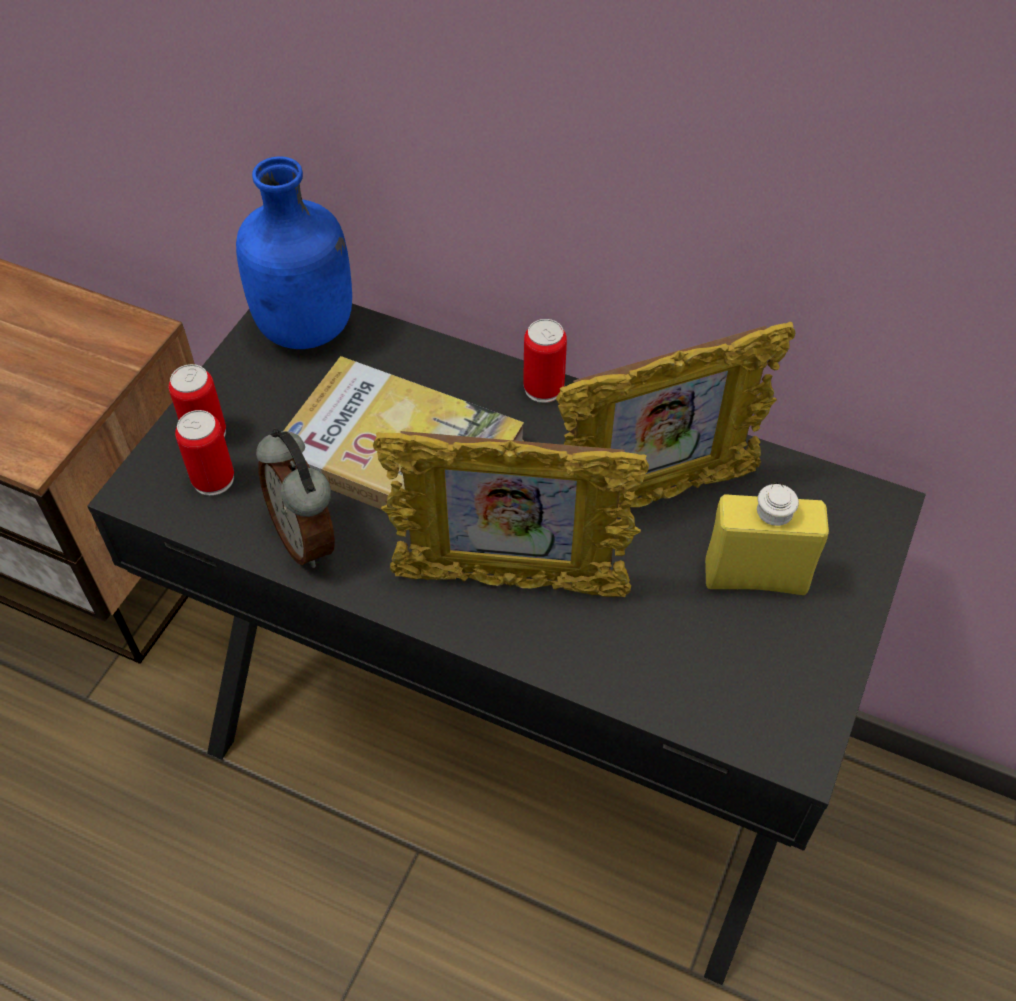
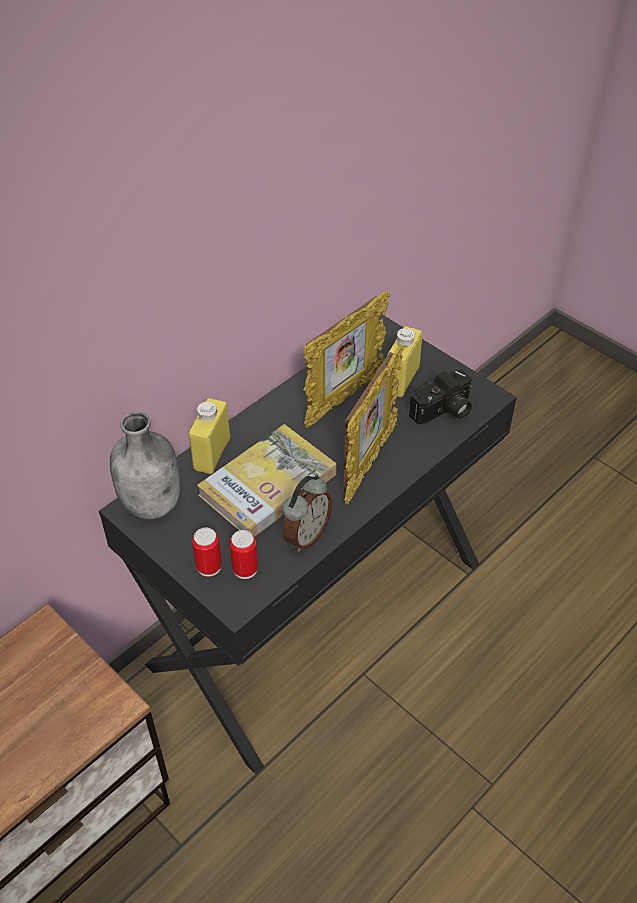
camera: 70 degrees left, 5 degrees down
blue bottle [236,156,352,349] -> grey bottle [110,412,180,520]
alarm clock [256,429,335,568] -> alarm clock turned 45 degrees counterclockwise [282,475,332,551]
can [523,319,567,403] -> none
picture frame [556,322,795,508] -> picture frame turned 45 degrees clockwise [303,291,390,428]
none -> yellow bottle [189,398,230,474]
none -> camera [409,369,472,424]

